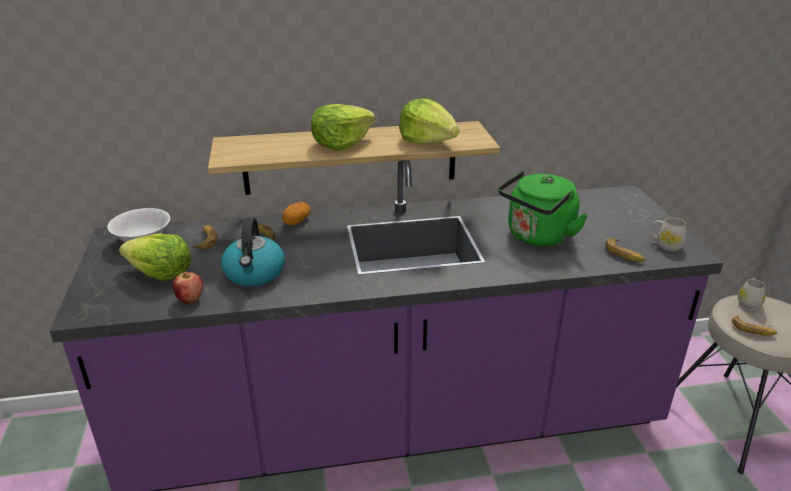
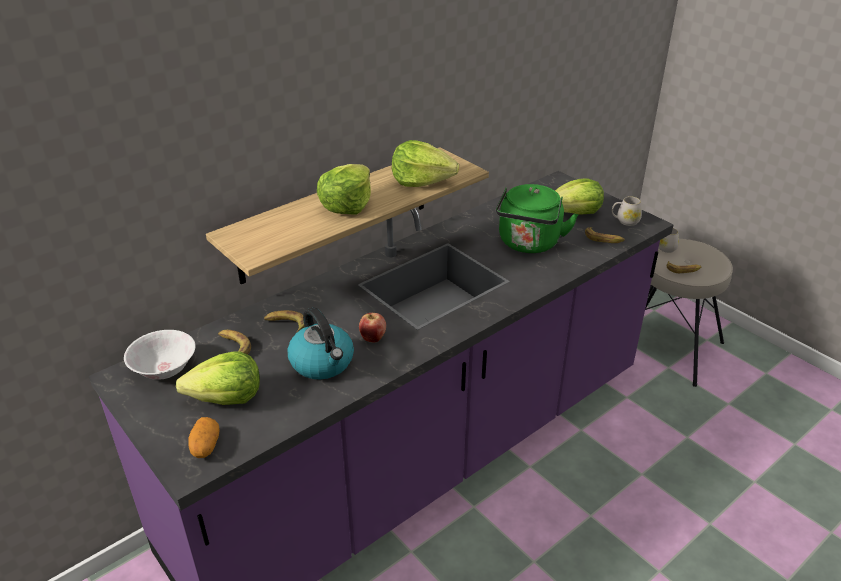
camera: 30 degrees left, 5 degrees up
apple [172,272,203,304] -> apple moved to [359,313,386,343]
potato [282,202,311,225] -> potato moved to [189,417,219,458]
none -> lettuce [555,178,604,215]

